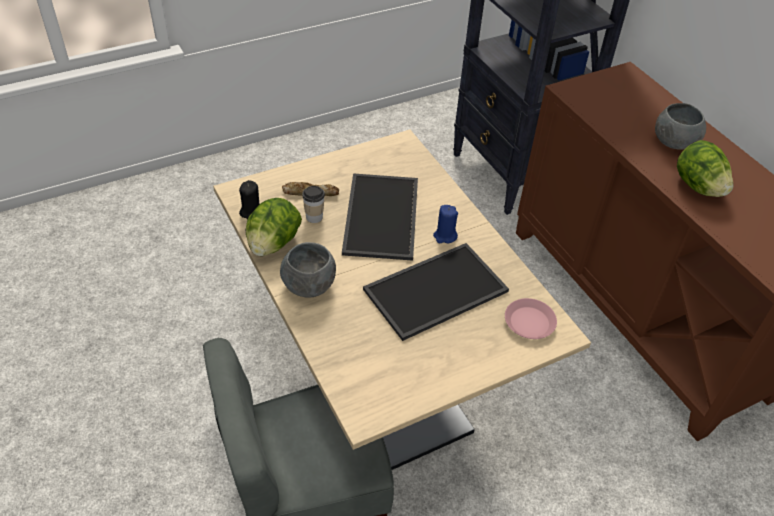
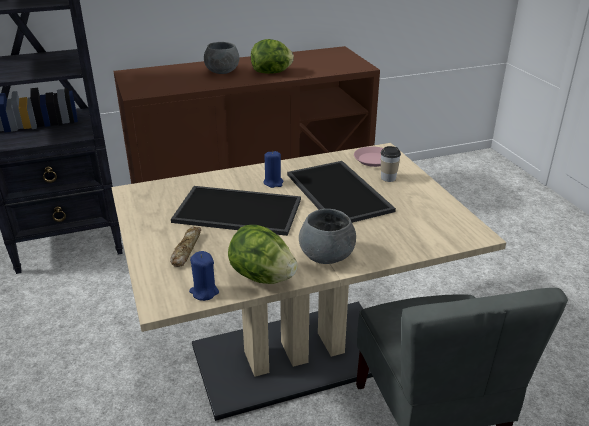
camera: 80 degrees left, 15 degrees down
black candle [239,180,260,219] -> blue candle [189,251,219,301]
cup [302,186,325,223] -> cup moved to [381,146,401,182]

